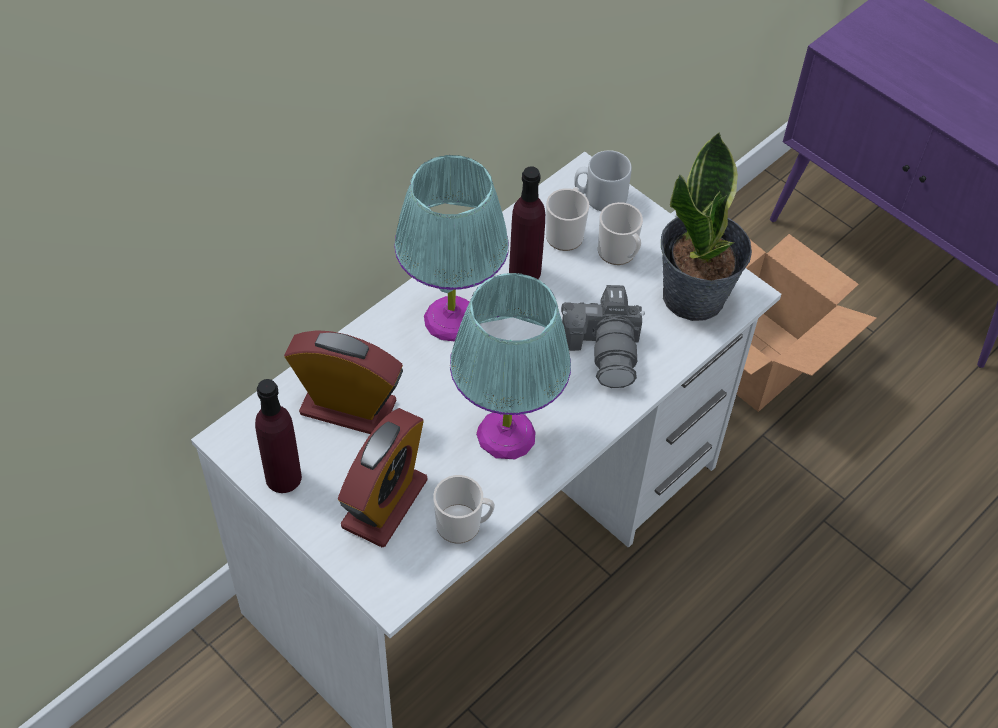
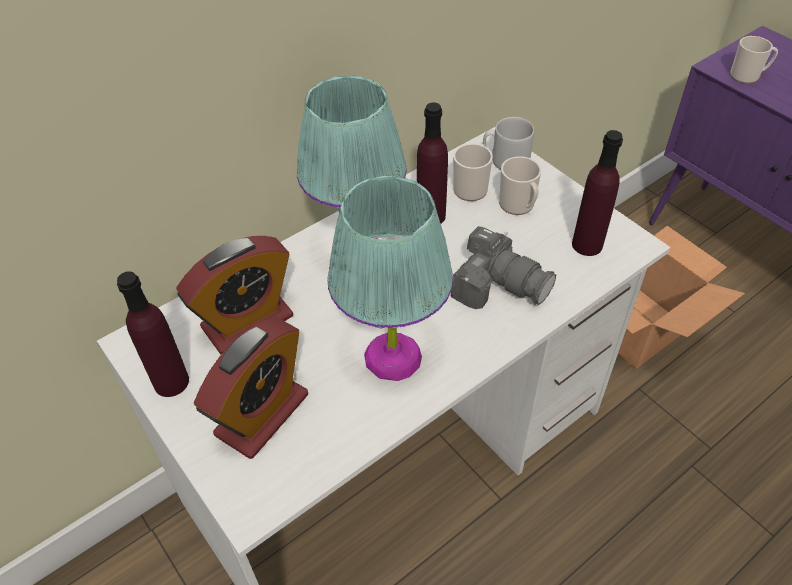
camera: 10 degrees right, 5 degrees down
alarm clock [284,330,403,434] -> alarm clock turned 120 degrees clockwise [176,236,293,355]
mug [433,475,495,543] -> mug moved to [730,36,778,84]
camera [561,285,645,388] -> camera turned 60 degrees counterclockwise [451,226,556,309]
potted plant [661,131,752,321] -> purple bottle [572,130,623,256]

